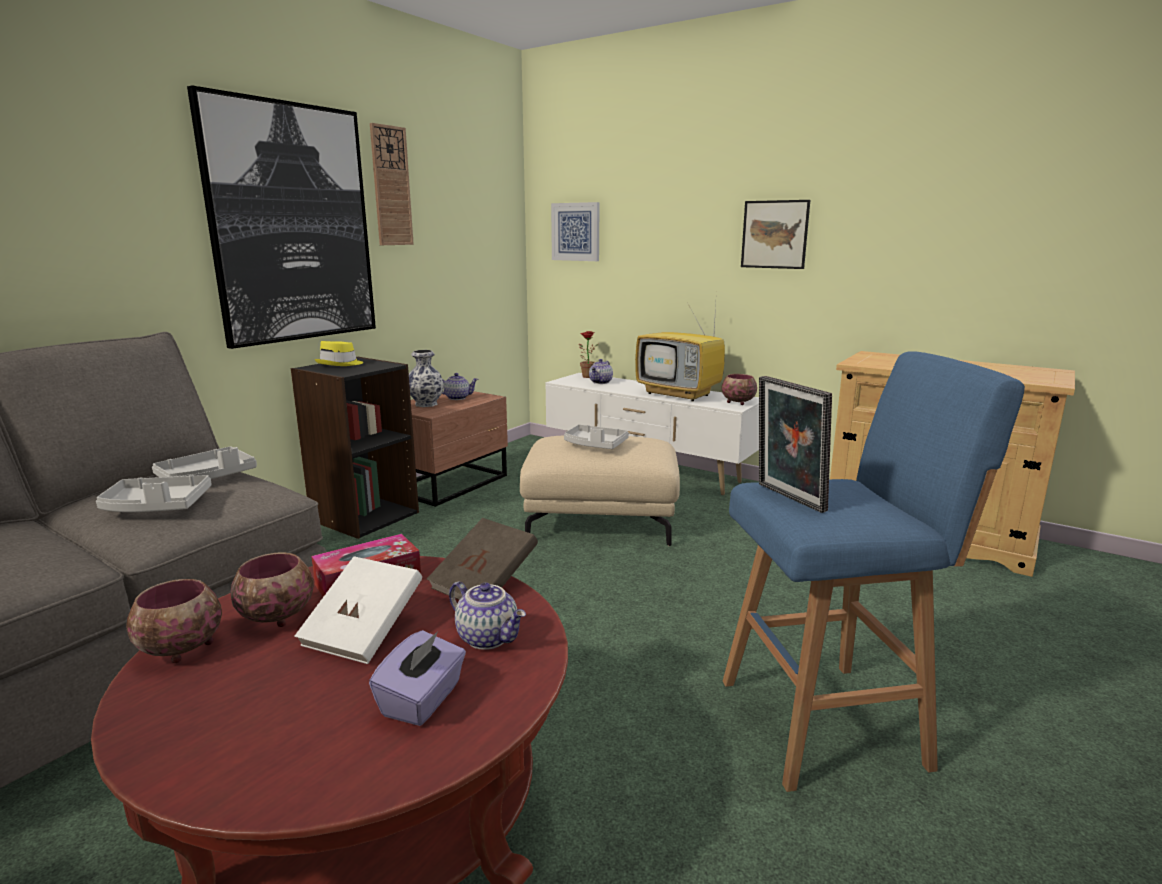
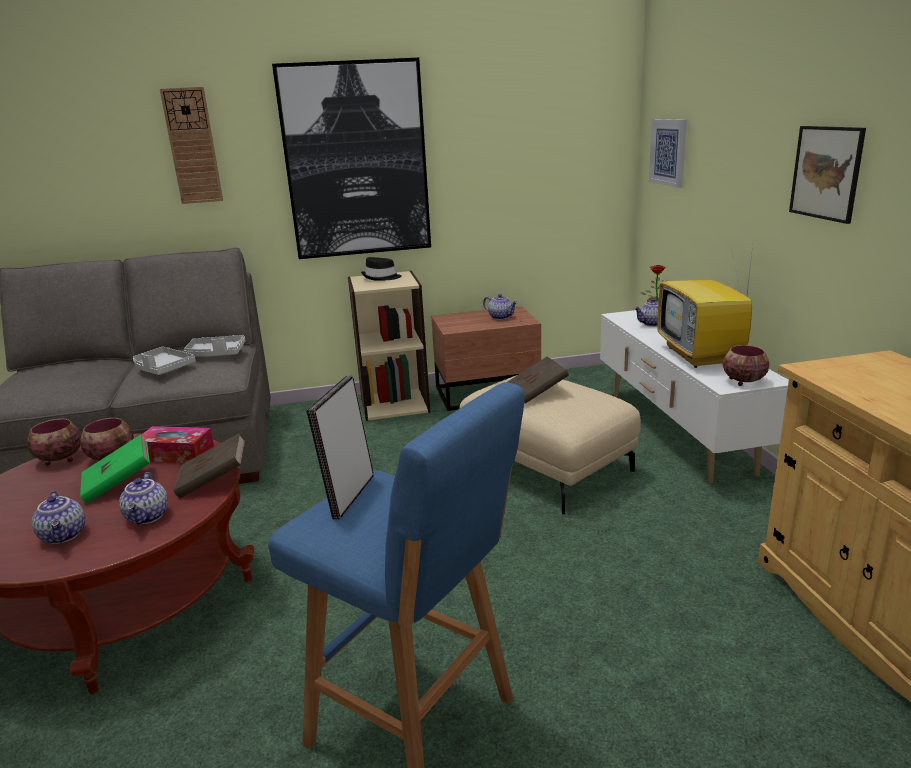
camera: 45 degrees right, 5 degrees up
black bookcase [291,357,419,539] -> beige bookcase [348,271,430,421]
white book [294,556,422,664] -> green book [80,435,150,504]
yellow hat [314,341,363,366] -> black hat [361,257,402,281]
purple tissue box [369,630,466,726] -> teapot [32,491,85,544]
wall clock [370,123,414,245] -> wall clock moved to [160,87,223,204]
vase [409,350,444,407] -> none
grey tray [564,425,629,449] -> brown book [508,357,569,404]

